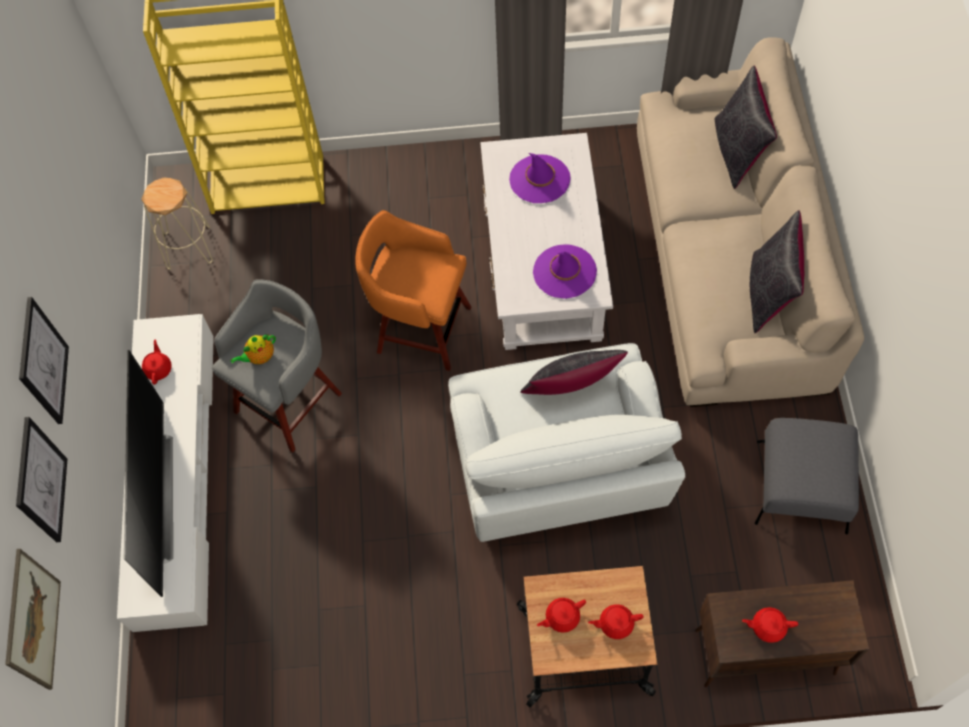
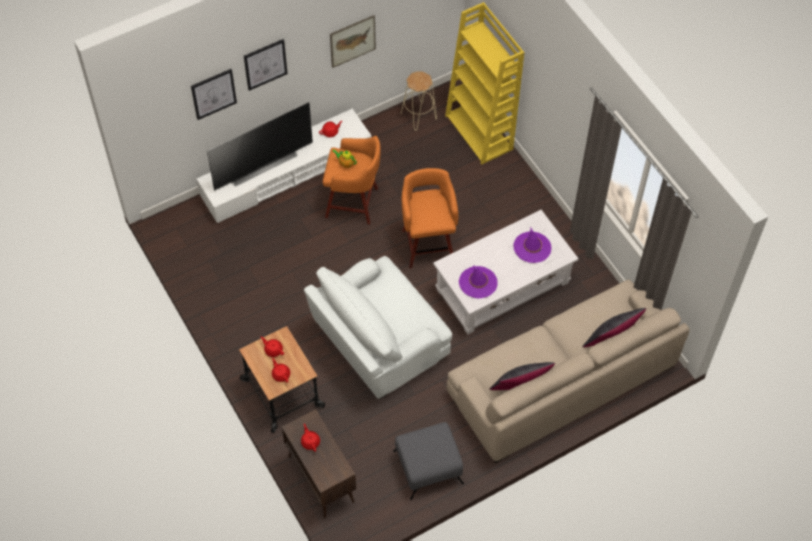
camera: 60 degrees right, 5 degrees down
picture [5,549,61,690] -> picture moved to [330,15,376,68]
grey stool [212,279,342,453] -> orange stool [323,136,381,225]
black pillow [520,350,628,395] -> none

